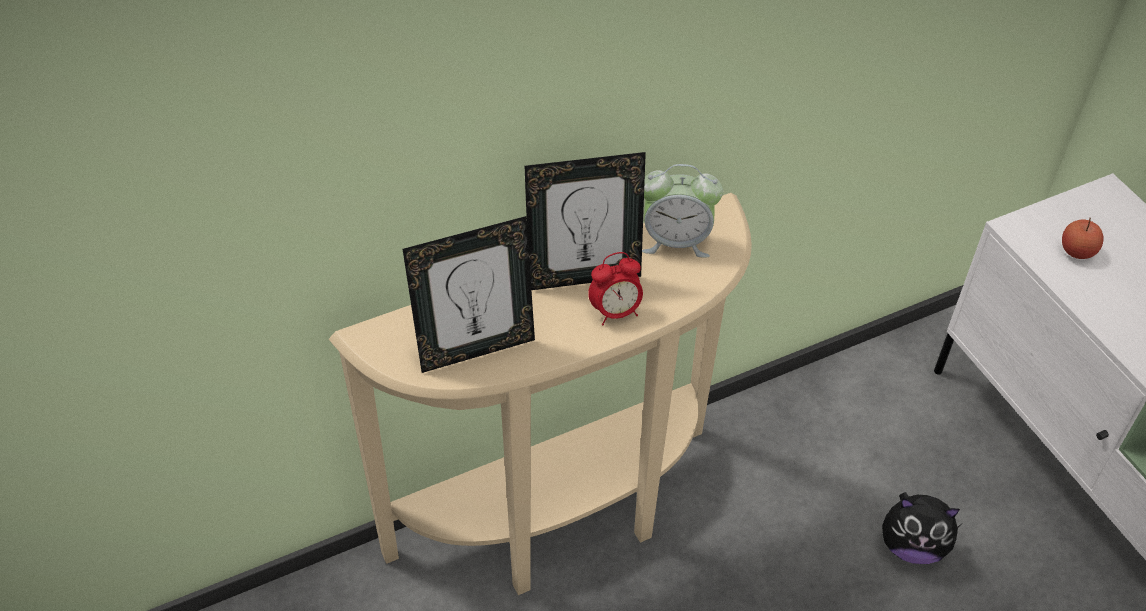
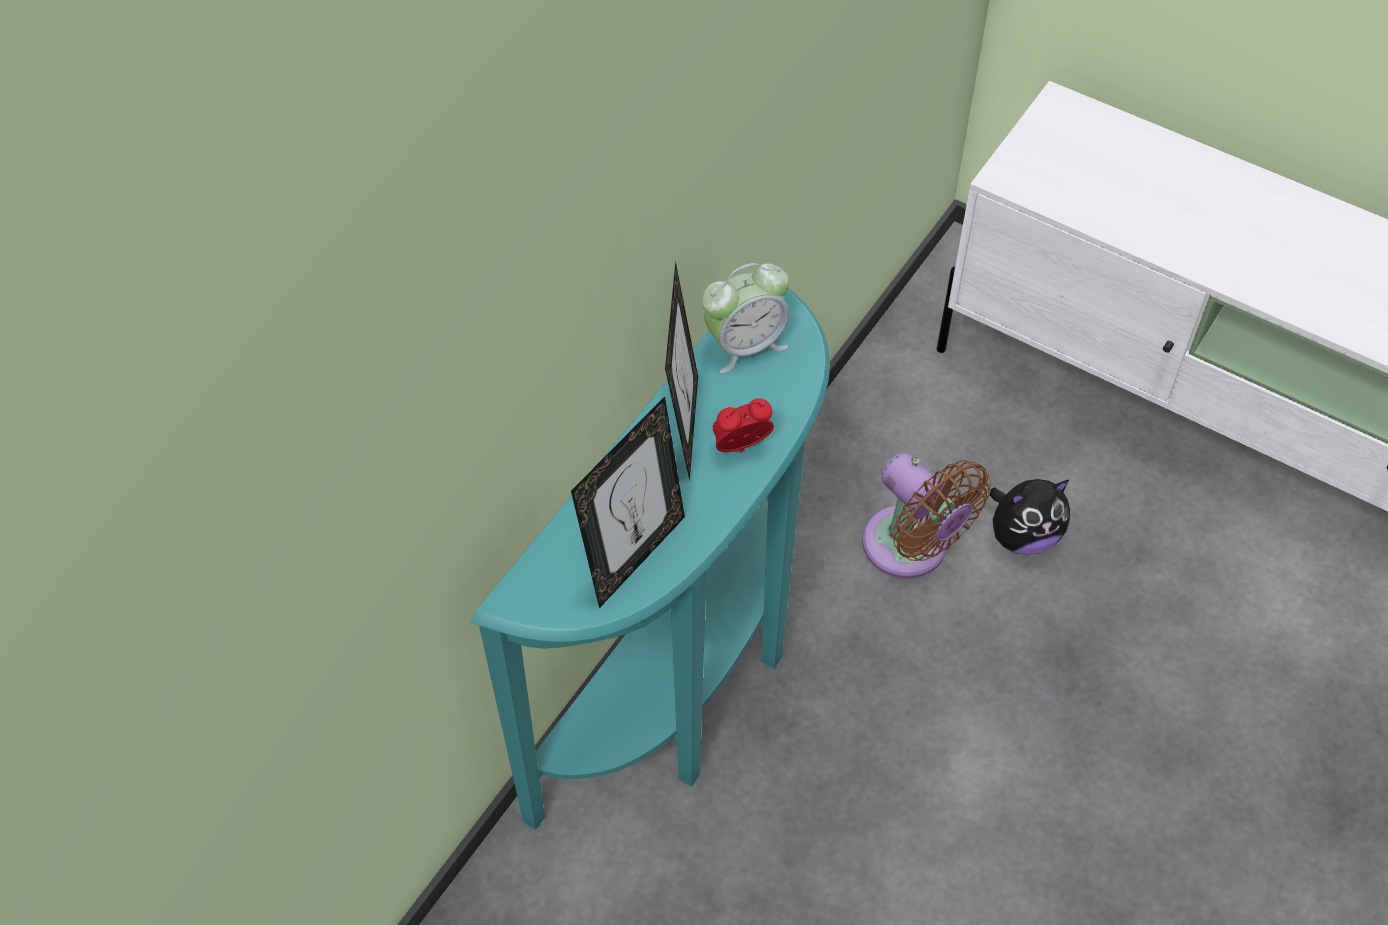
camera: 30 degrees left, 5 degrees up
beige console table [329,193,752,595] -> turquoise console table [471,288,830,830]
picture frame [524,152,646,290] -> picture frame turned 45 degrees counterclockwise [665,262,698,480]
alarm clock [588,252,643,325] -> alarm clock turned 150 degrees counterclockwise [713,398,774,453]
apple [1062,218,1103,259] -> none
none -> brown fan [862,453,991,579]

